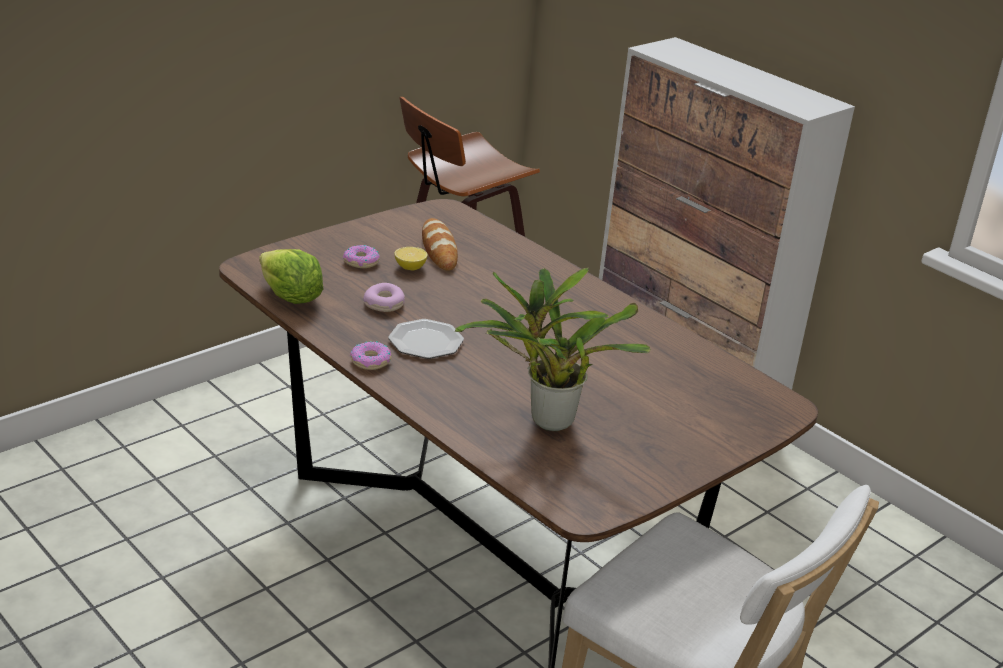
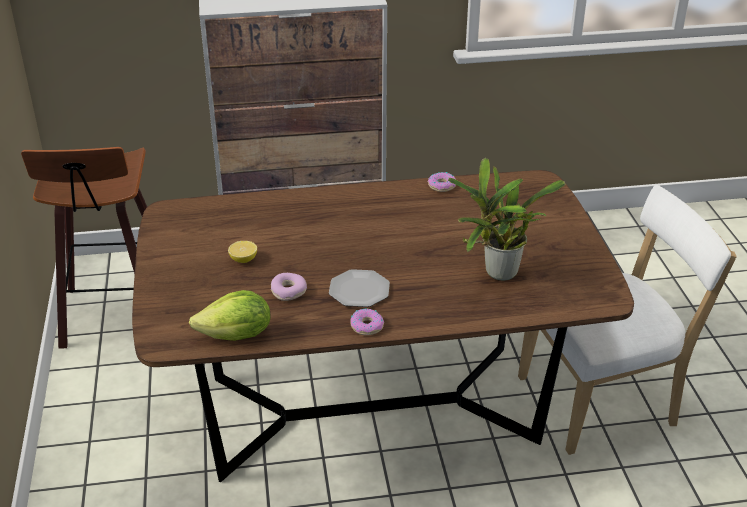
camera: 55 degrees left, 5 degrees up
donut [343,245,380,268] -> donut moved to [428,172,456,192]
bread [422,218,458,271] -> none

